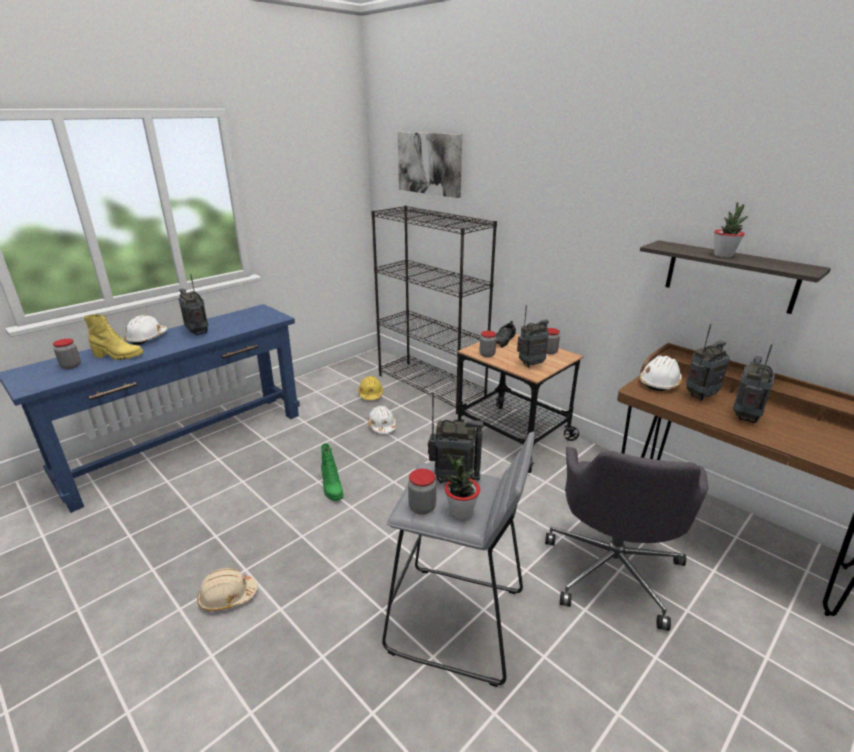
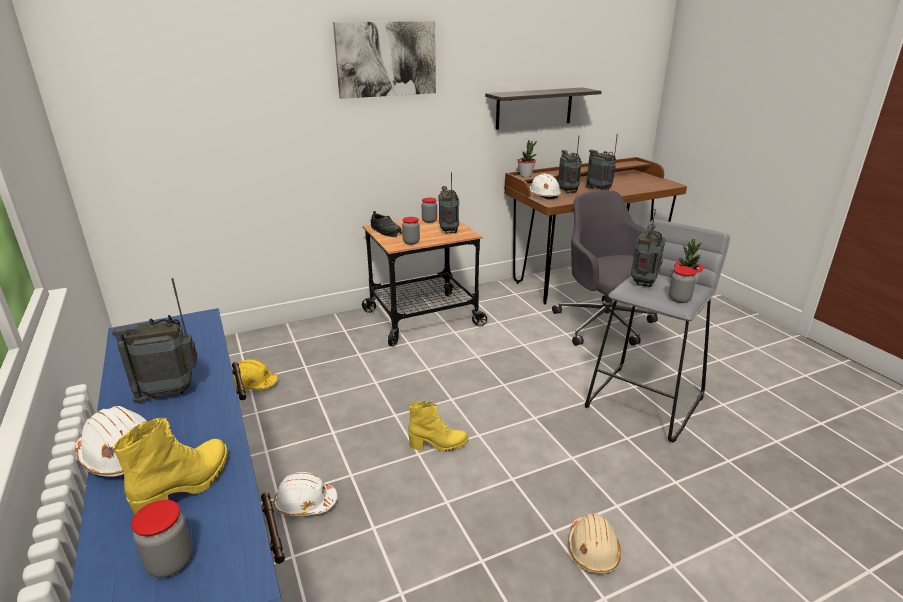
camera: 70 degrees left, 0 degrees up
green boot [321,443,343,501] -> yellow boot [408,401,468,452]
white hard hat [368,406,396,433] -> white hard hat moved to [274,472,337,516]
black bookcase [371,206,497,414] -> none
picture [398,132,462,198] -> picture moved to [333,21,436,99]
grey office chair [545,447,708,631] -> grey office chair turned 150 degrees counterclockwise [552,190,658,346]
potted plant [714,202,749,258] -> potted plant moved to [517,140,537,177]

